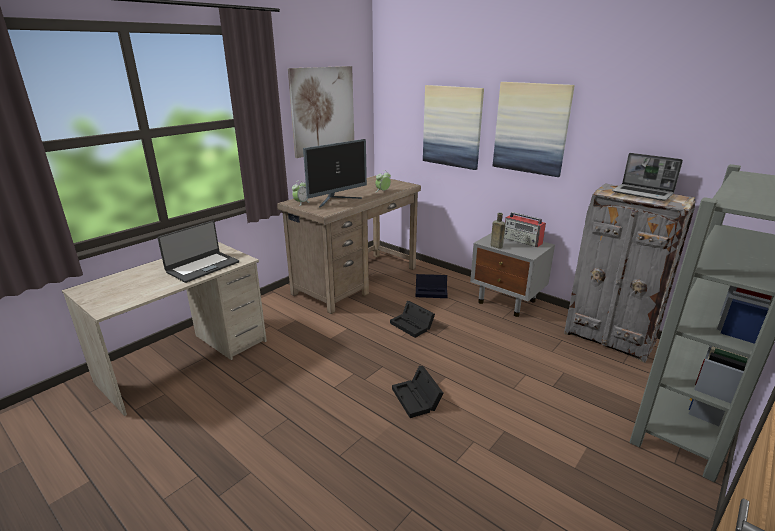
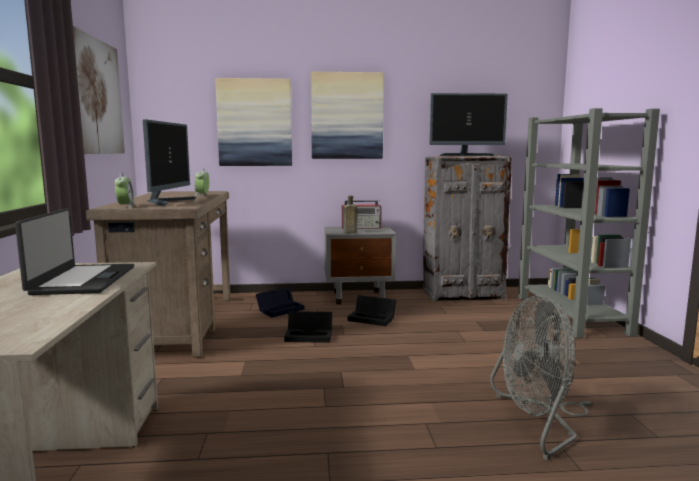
camera: 45 degrees left, 15 degrees down
black storage box [392,366,444,418] -> black storage box moved to [347,295,396,326]
laptop [612,153,683,201] -> monitor [430,93,508,156]
none -> grey fan [490,295,593,460]

